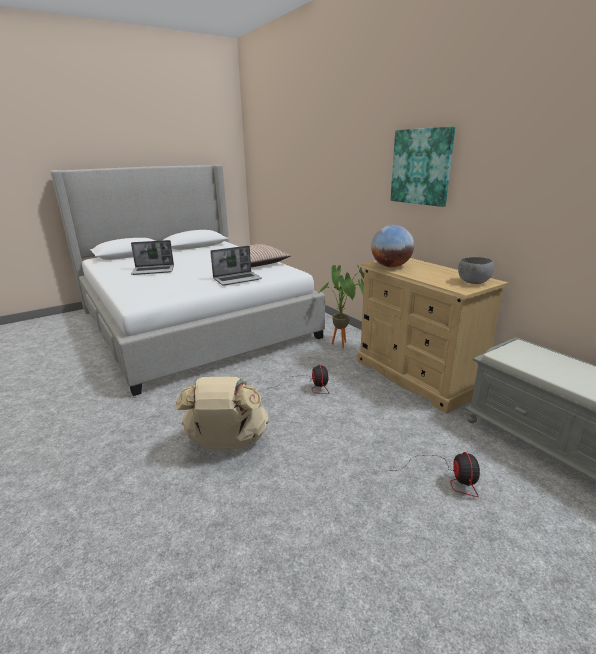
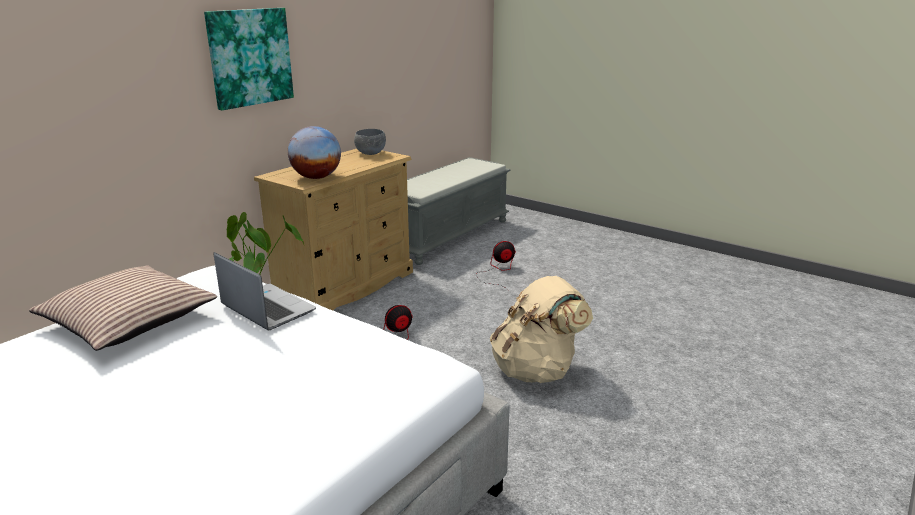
camera: 110 degrees left, 0 degrees up
laptop [131,240,174,275] -> none

